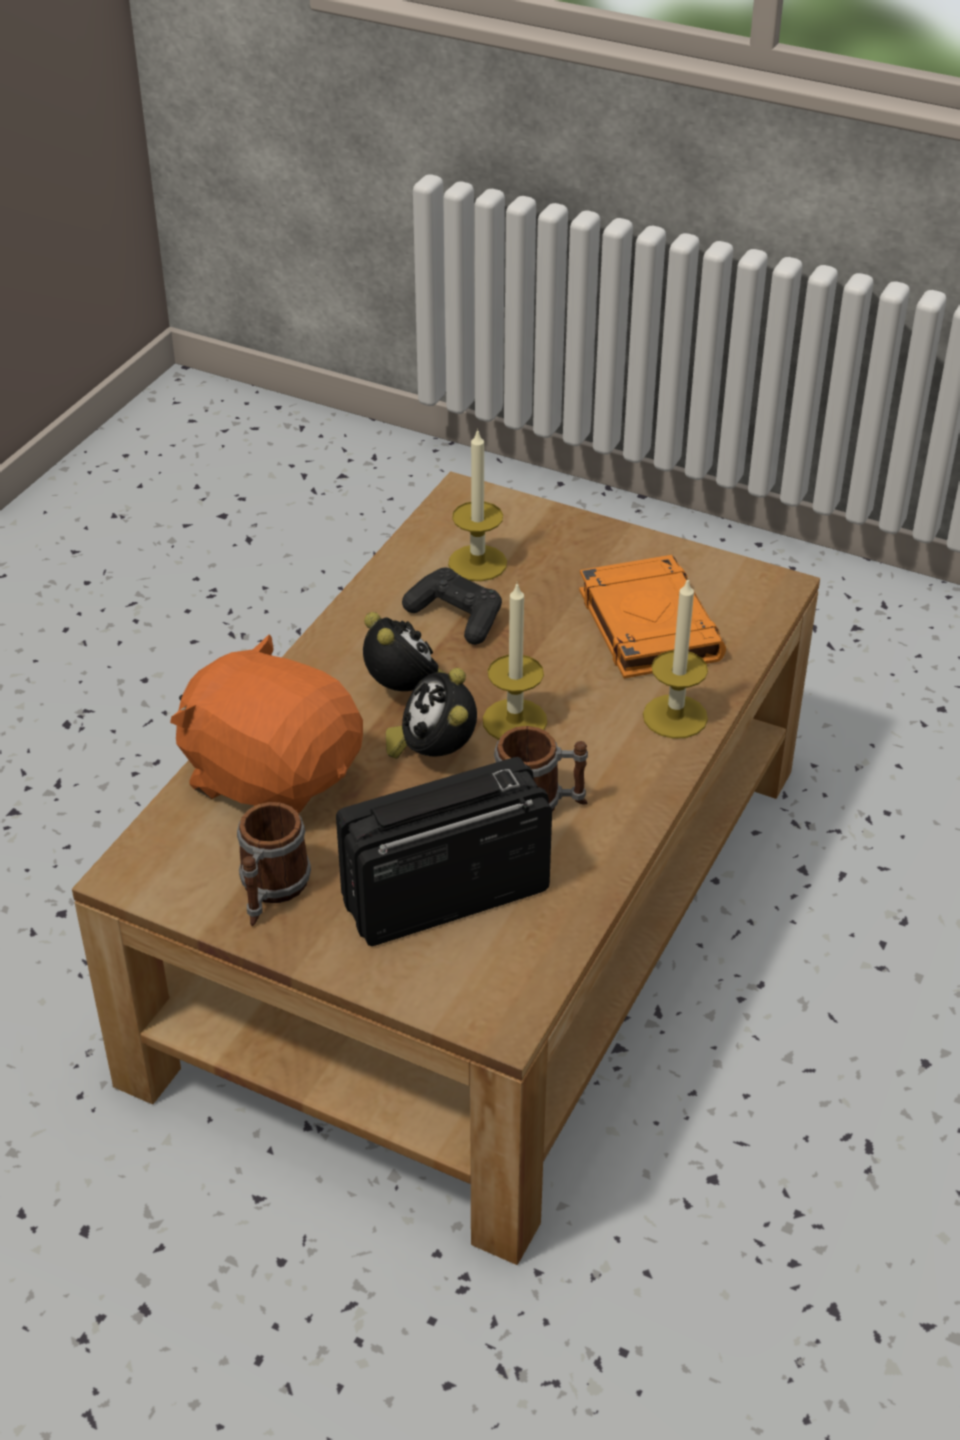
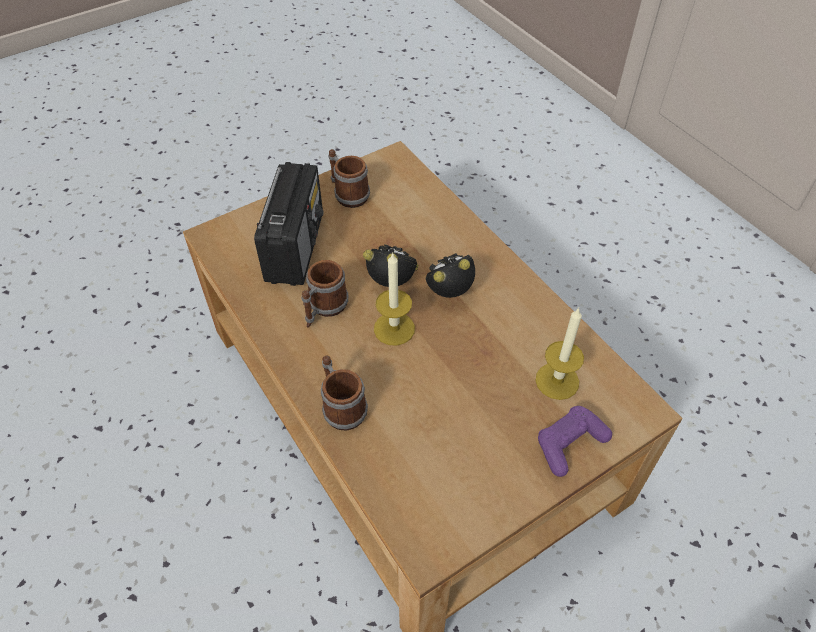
camera: 120 degrees right, 10 degrees up
orange plush toy [170,634,363,814] -> none
alarm clock [363,612,447,691] -> alarm clock turned 150 degrees clockwise [426,253,475,298]
black game controller [402,568,502,645] -> none
orange book [579,555,726,679] -> none
candle [643,579,708,739] -> mug [321,355,368,431]
none -> purple game controller [538,406,612,477]

